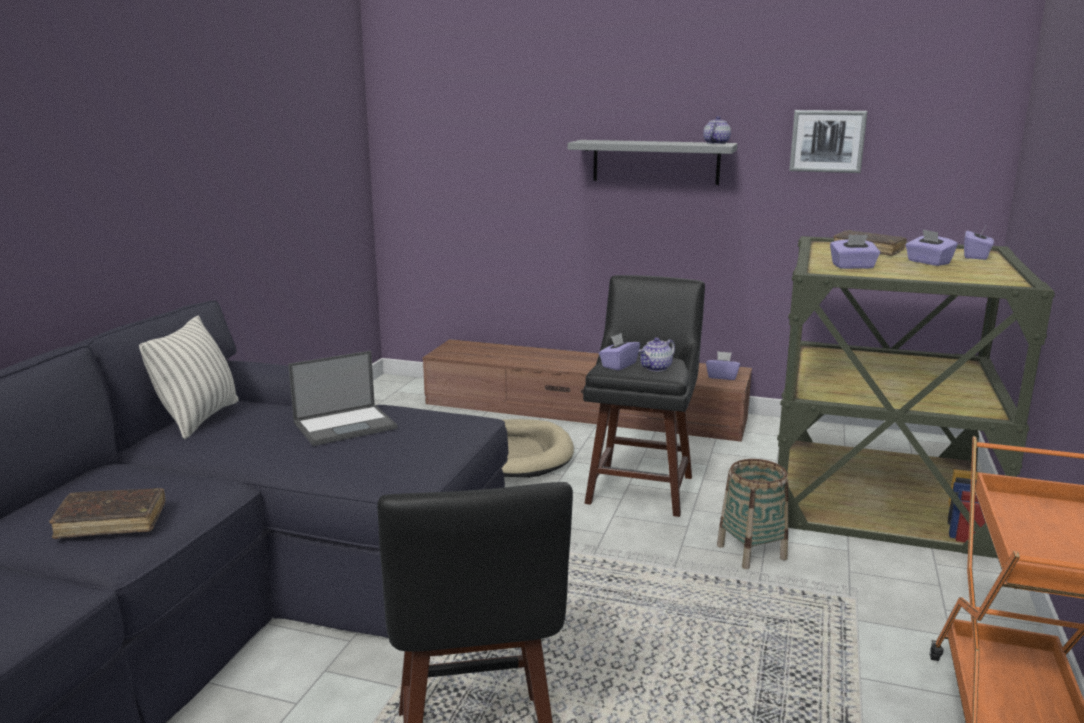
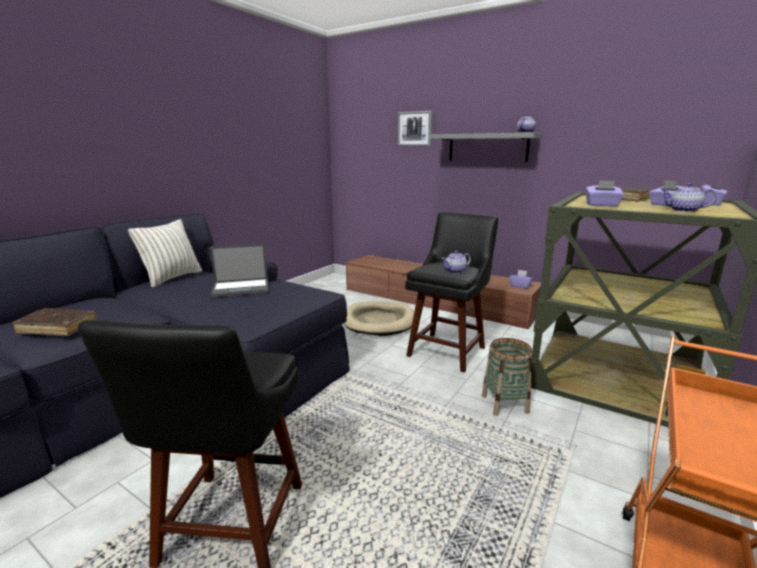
camera: 15 degrees right, 0 degrees up
purple tissue box [599,333,640,371] -> none
picture [789,110,868,173] -> picture moved to [397,111,432,146]
none -> teapot [662,183,717,212]

